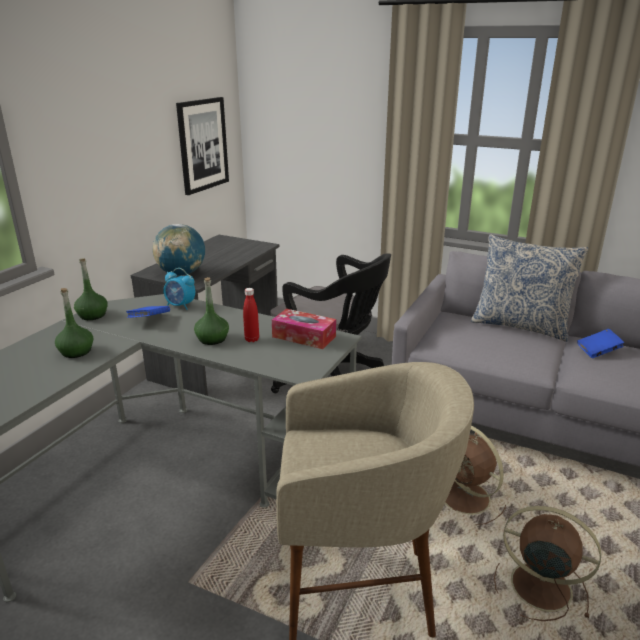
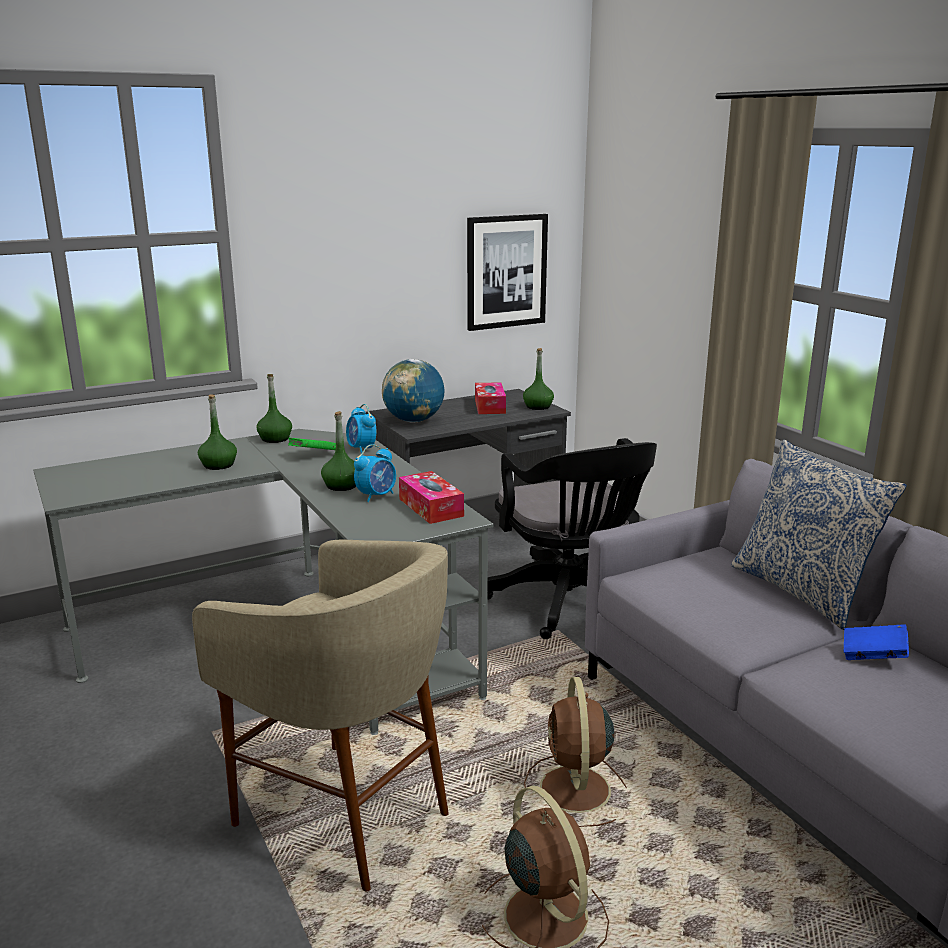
camera: 35 degrees right, 5 degrees down
blue book [126,306,170,318] -> green book [288,437,336,450]
red bottle [243,288,259,342] -> alarm clock [354,444,396,502]
none -> tissue box [475,382,506,414]
none -> green bottle [523,348,554,410]

